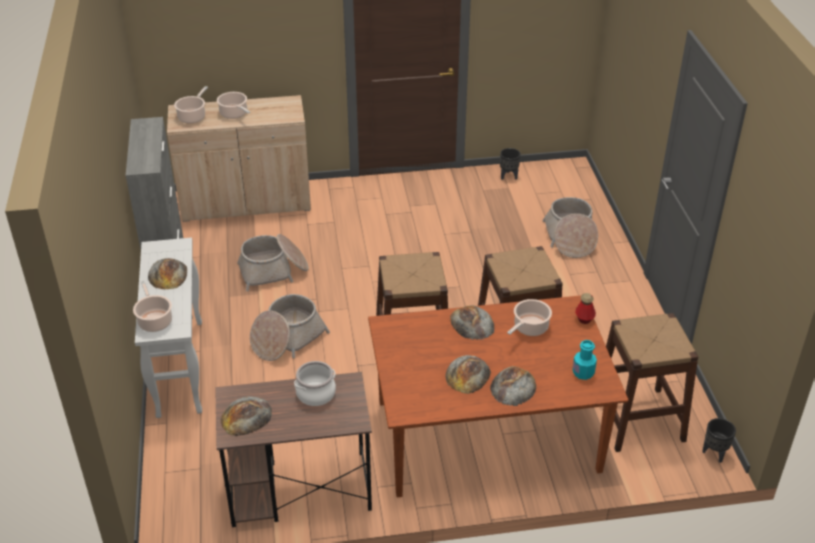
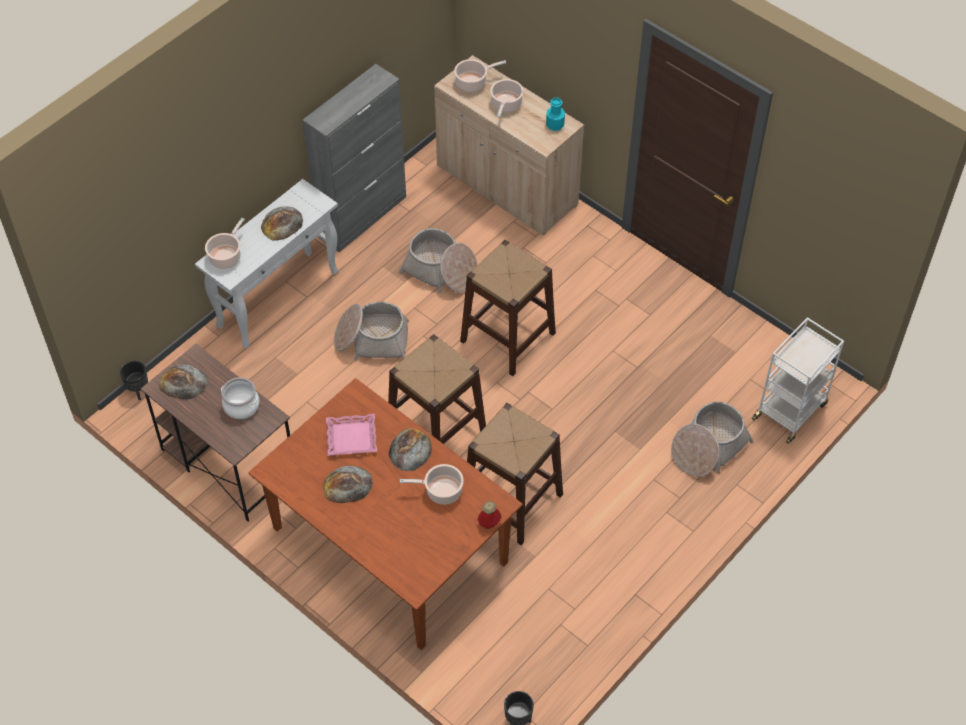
camera: 50 degrees right, 15 degrees up
bread [490,366,536,406] -> none
black planter [500,148,521,180] -> black planter moved to [120,361,148,400]
turquoise bottle [572,340,597,380] -> turquoise bottle moved to [546,97,565,131]
brown stool [606,313,698,452] -> brown stool moved to [460,240,556,376]
none -> pink tray [326,414,377,456]
none -> white cart [752,317,844,444]

